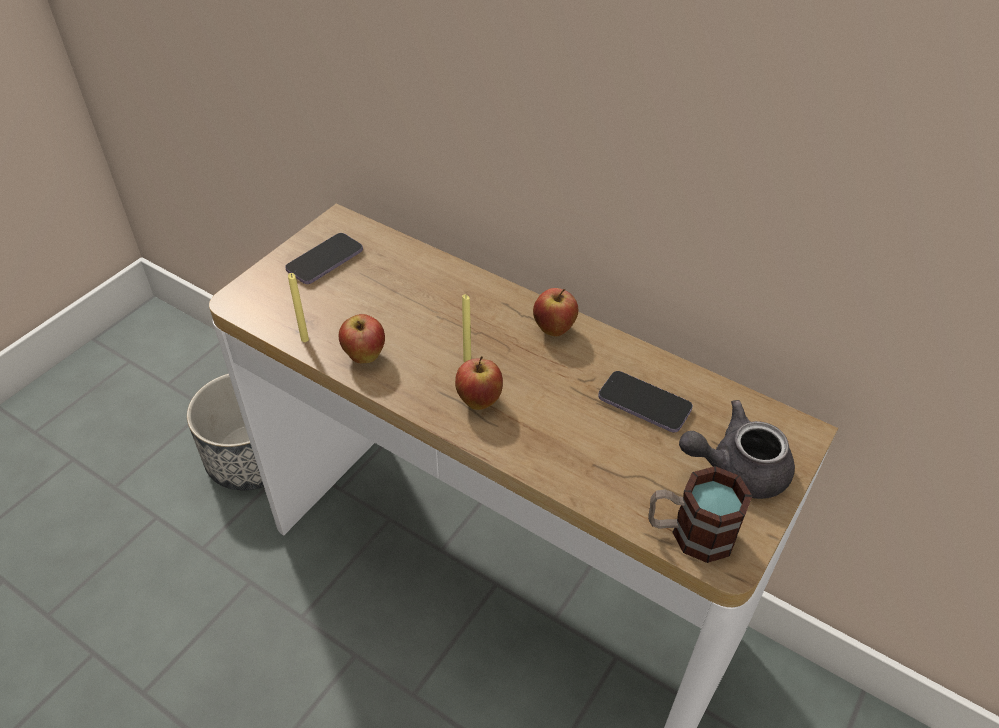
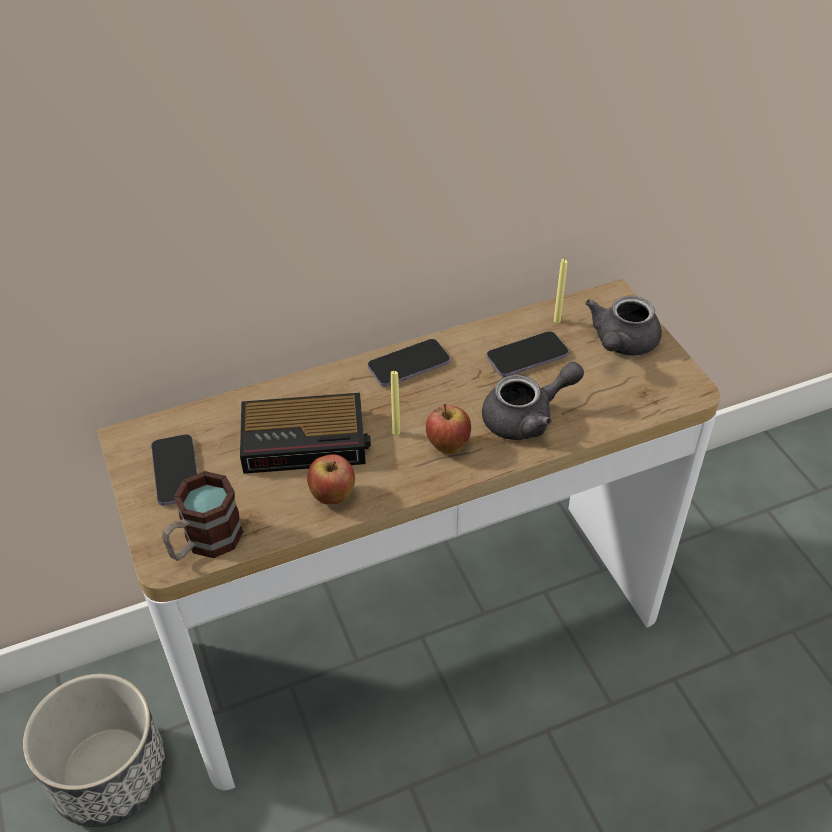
camera: 55 degrees left, 0 degrees up
yellow candle [288,273,309,342] -> yellow candle moved to [554,259,567,323]
apple [533,288,578,336] -> phone [368,339,450,387]
mug [648,466,752,563] -> mug moved to [162,471,243,561]
none -> alarm clock [240,393,371,474]
none -> grey teapot [482,362,584,440]

